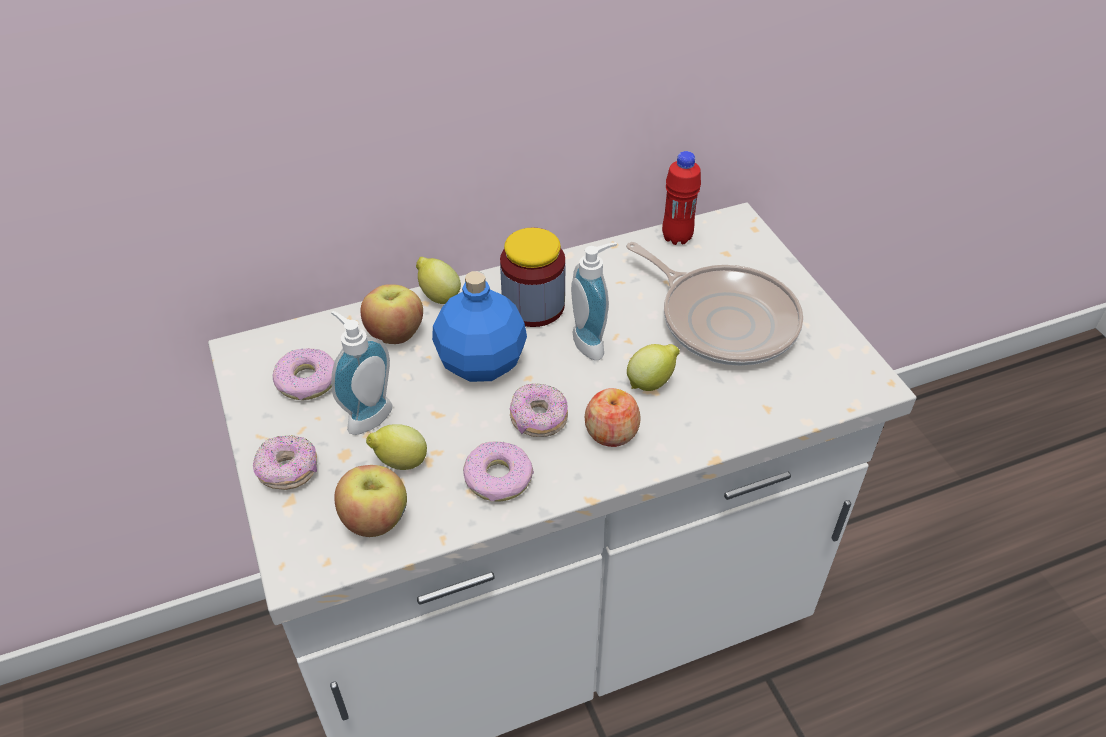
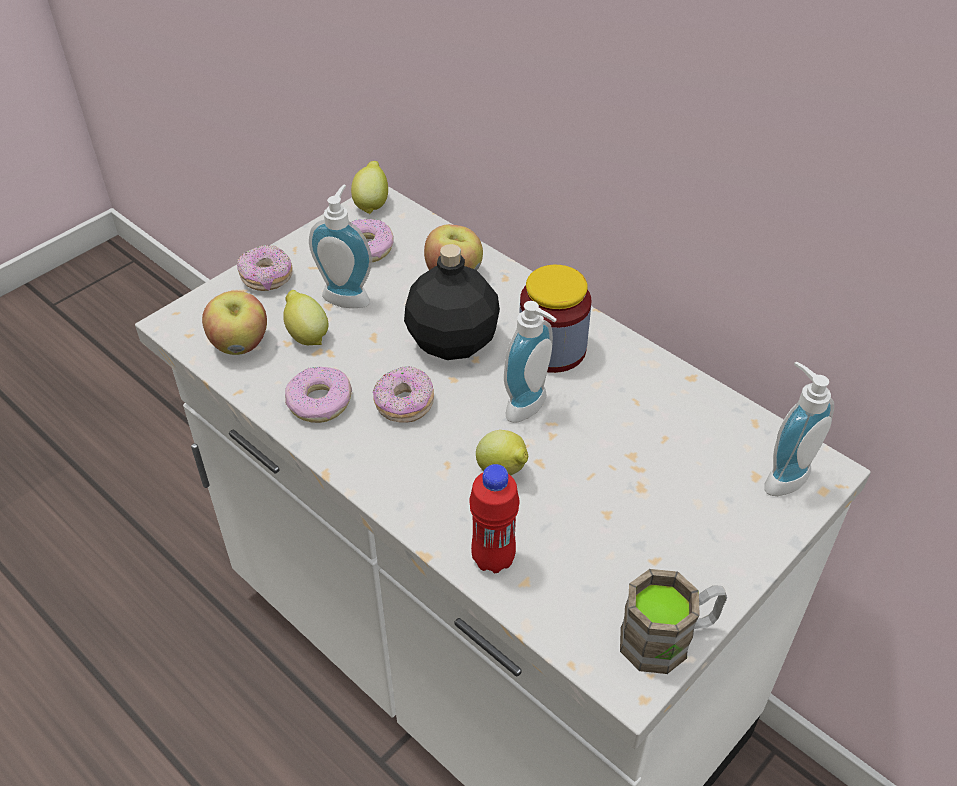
camera: 65 degrees right, 0 degrees up
lemon [416,257,461,304] -> lemon moved to [351,161,388,214]
blue bottle [432,271,527,382] -> black bottle [404,244,500,360]
apple [585,388,640,447] -> none
frying pan [626,242,803,366] -> none
red bottle [662,151,701,245] -> red bottle moved to [469,464,520,573]
none -> brown mug [620,569,727,674]
none -> soap dispenser [764,361,834,496]

